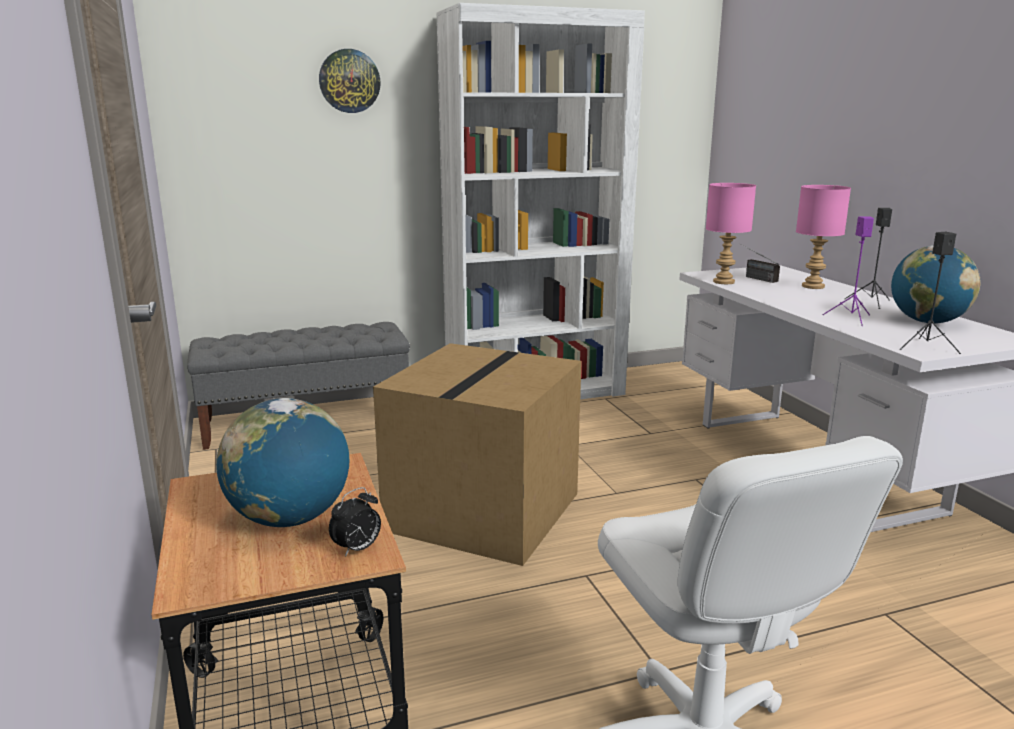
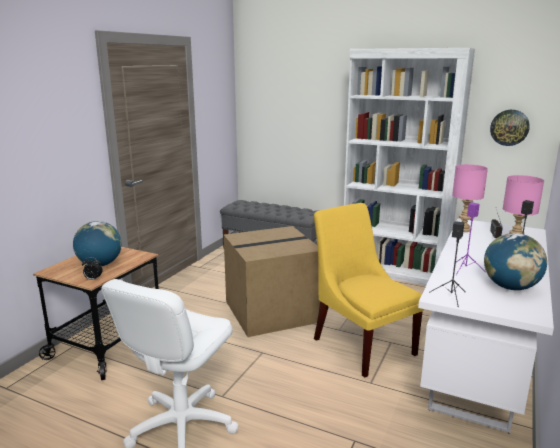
camera: 45 degrees right, 0 degrees up
wall clock [319,49,381,113] -> wall clock moved to [490,110,530,146]
none -> yellow chair [314,203,424,378]

